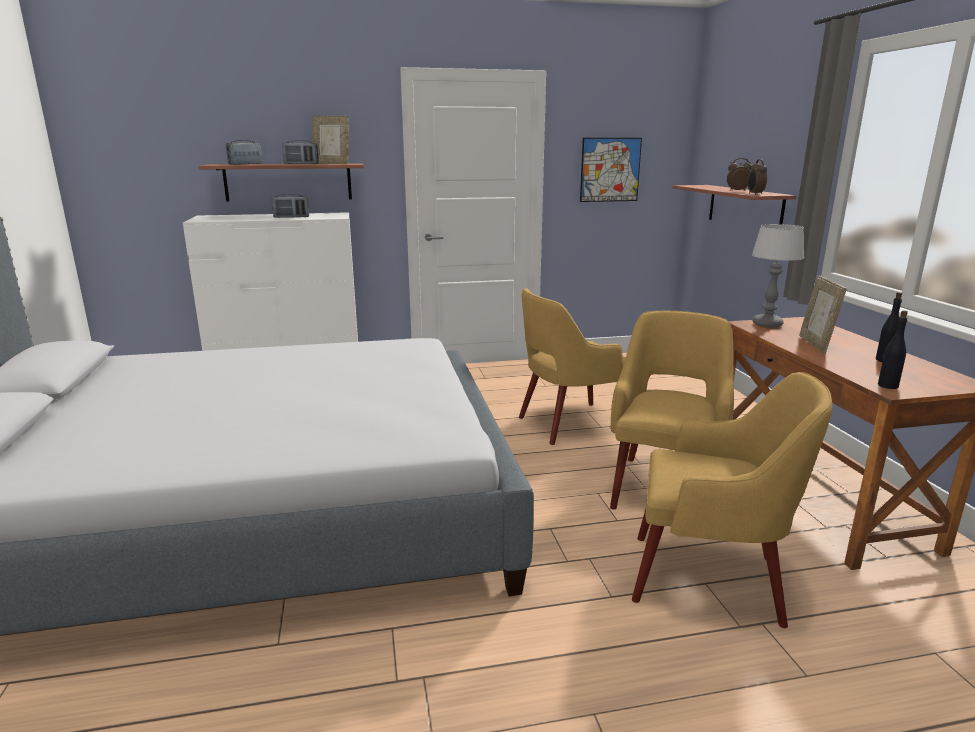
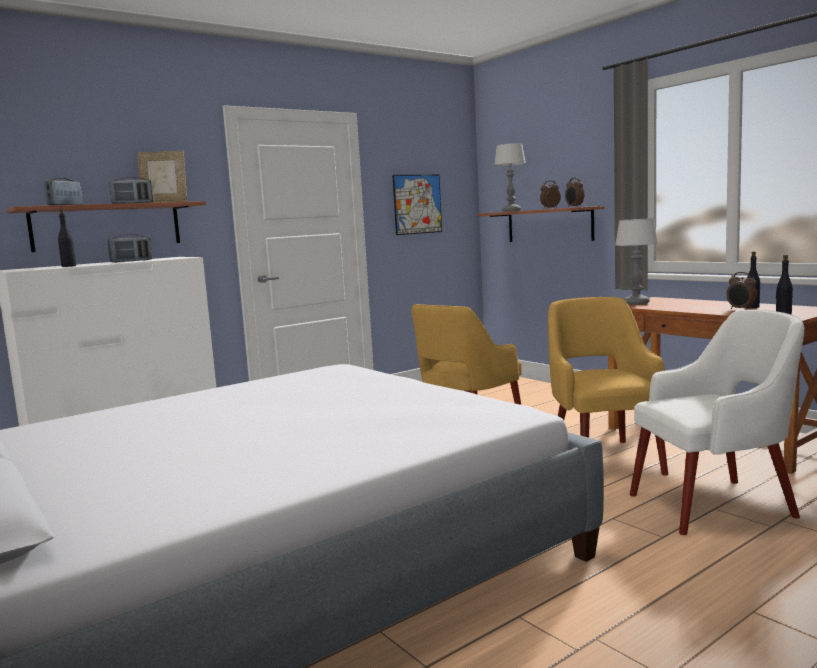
camera: 25 degrees left, 10 degrees down
yellow armchair [632,372,833,628] -> white armchair [630,309,804,535]
picture frame [799,275,846,353] -> none
none -> black bottle [58,209,76,267]
none -> table lamp [494,143,526,212]
none -> alarm clock [726,272,757,309]

